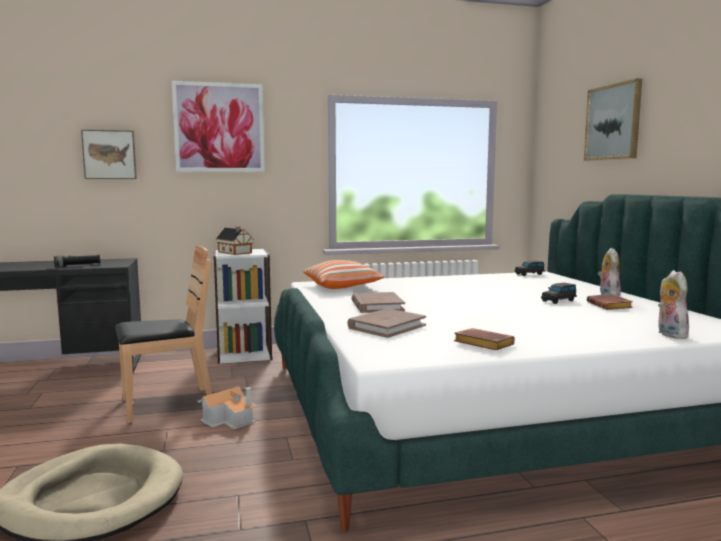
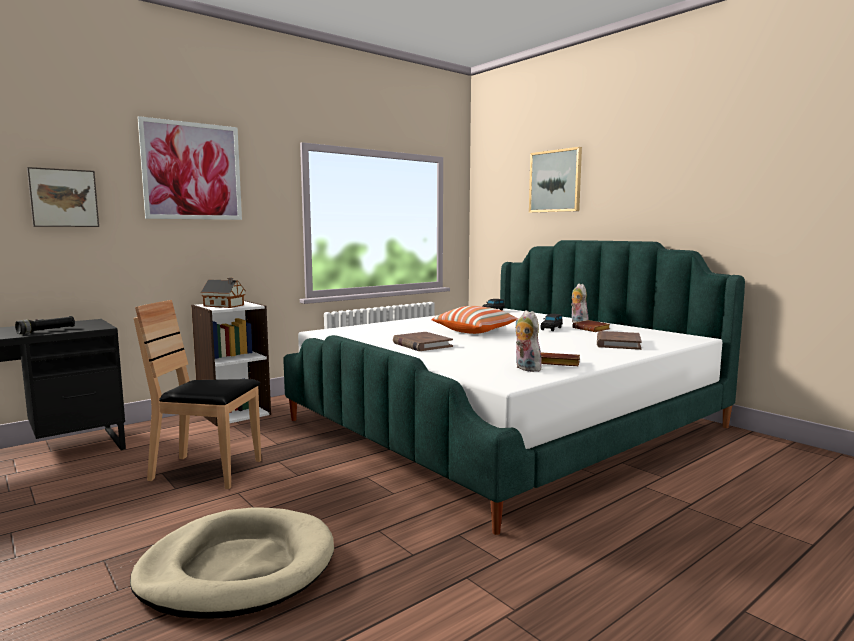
camera: 25 degrees left, 0 degrees up
brown chair [115,245,212,423] -> brown chair turned 120 degrees counterclockwise [134,300,261,489]
toy house [197,387,257,429] -> none
pillow [303,260,385,289] -> pillow moved to [431,306,518,334]
brown book [347,309,426,338] -> brown book moved to [597,331,642,350]
plush toy [658,270,689,339] -> plush toy moved to [516,310,544,372]

